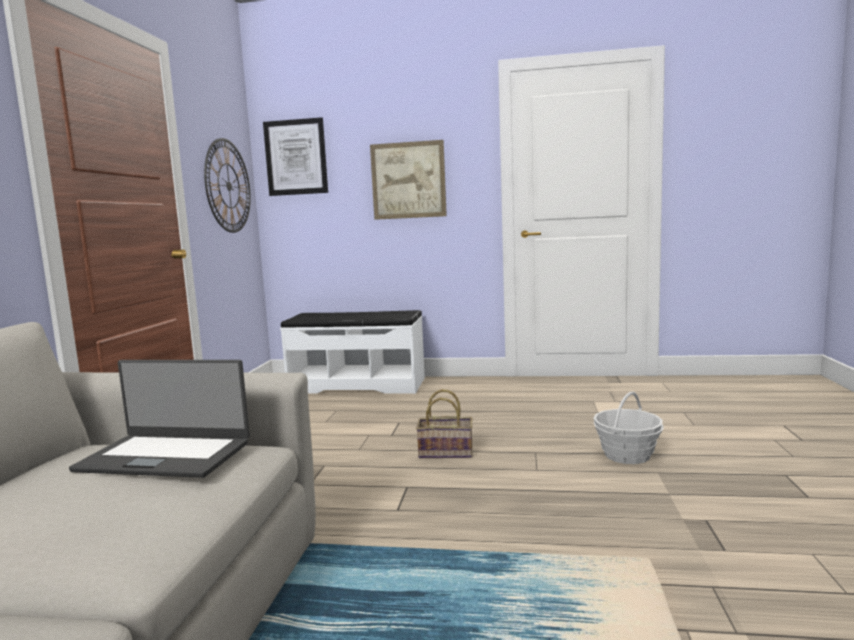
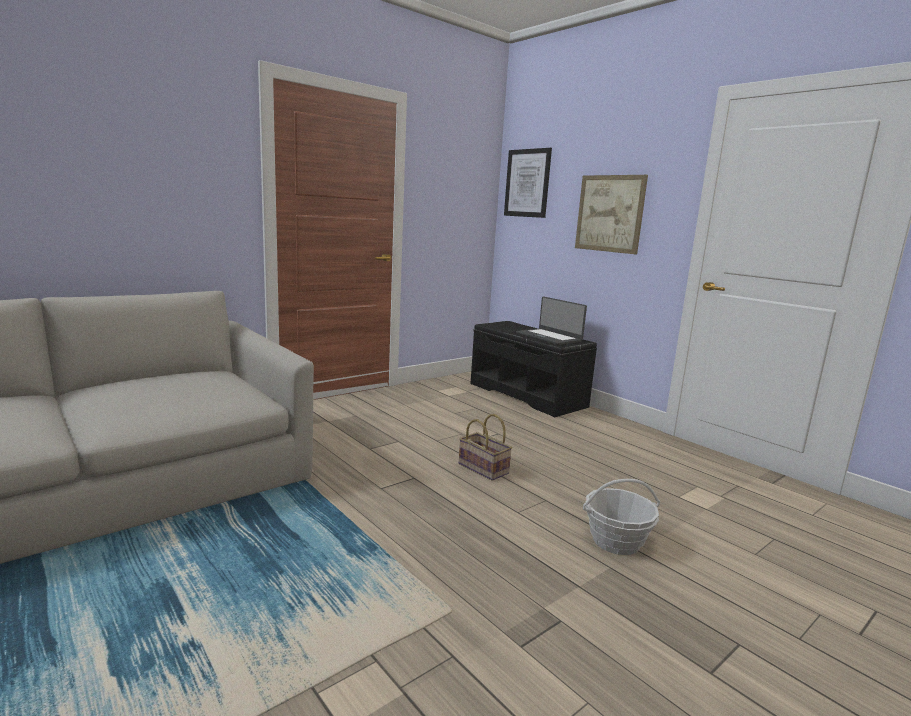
camera: 40 degrees right, 5 degrees up
laptop [69,360,250,478] -> laptop moved to [516,296,587,345]
wall clock [204,138,251,233] -> none
white bench [280,310,425,394] -> black bench [470,321,597,417]

